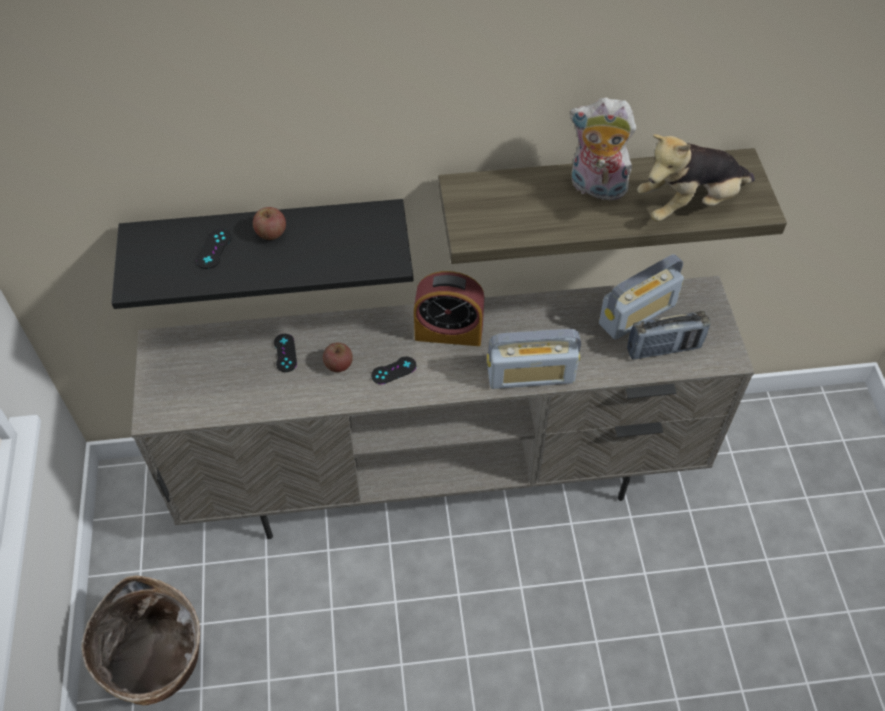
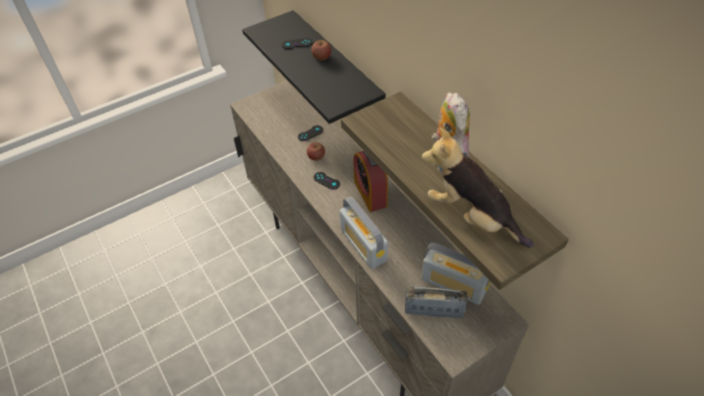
camera: 65 degrees right, 5 degrees down
basket [81,575,200,705] -> none
radio [627,311,710,360] -> radio turned 135 degrees clockwise [405,286,467,318]

